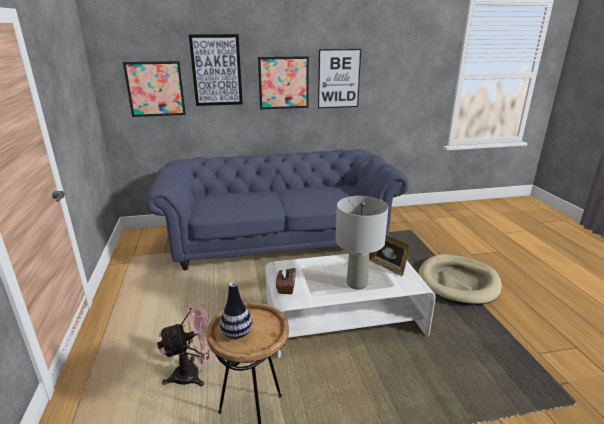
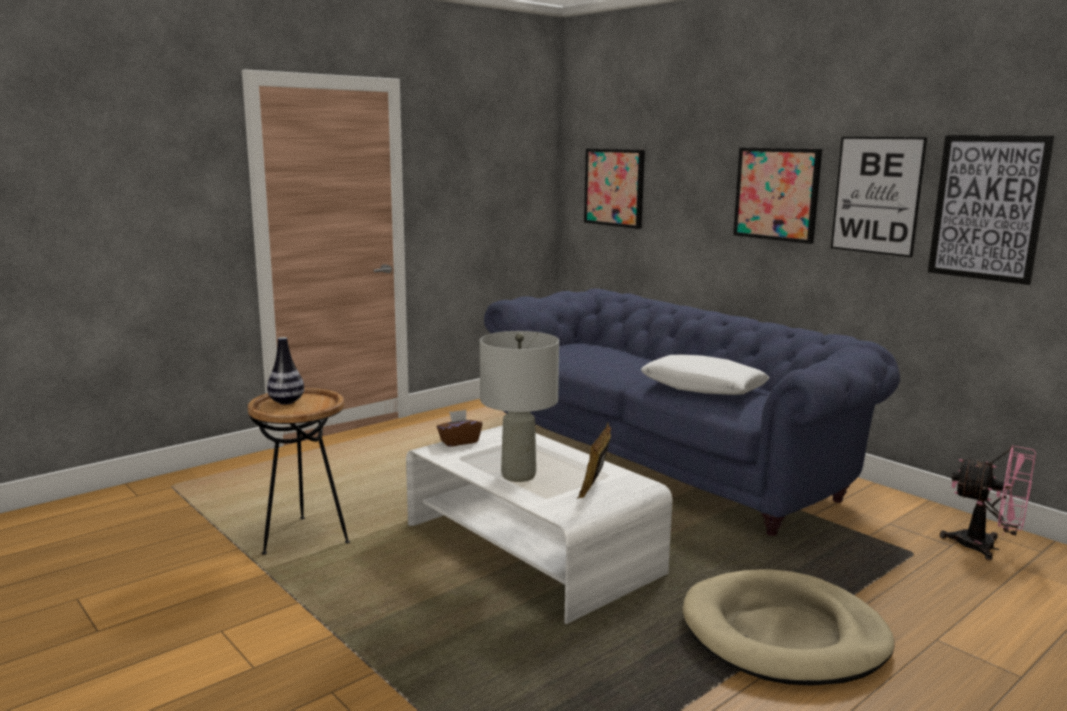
camera: 60 degrees right, 10 degrees down
pink fan [157,302,216,386] -> pink fan moved to [940,445,1036,560]
picture [189,34,243,106] -> picture moved to [928,135,1054,285]
none -> white pillow [641,355,770,395]

